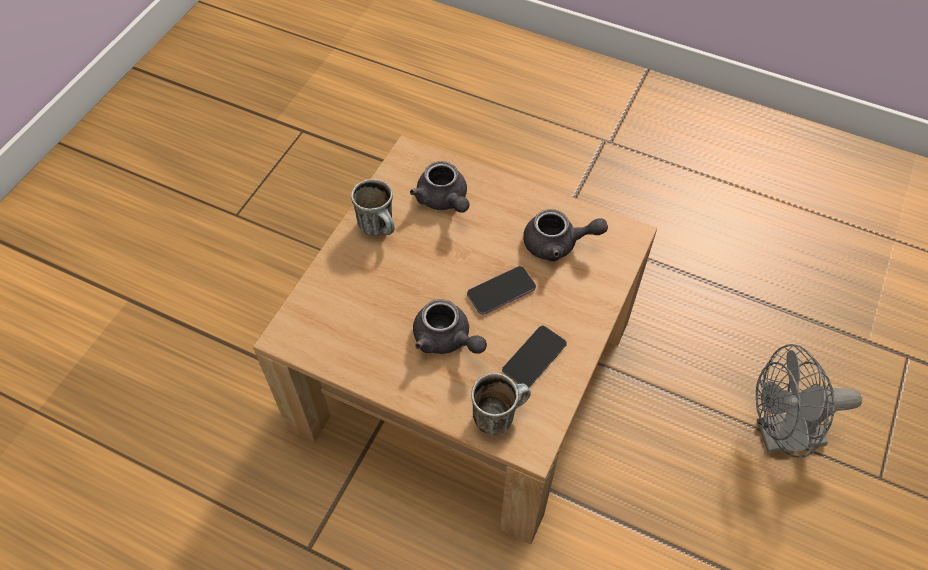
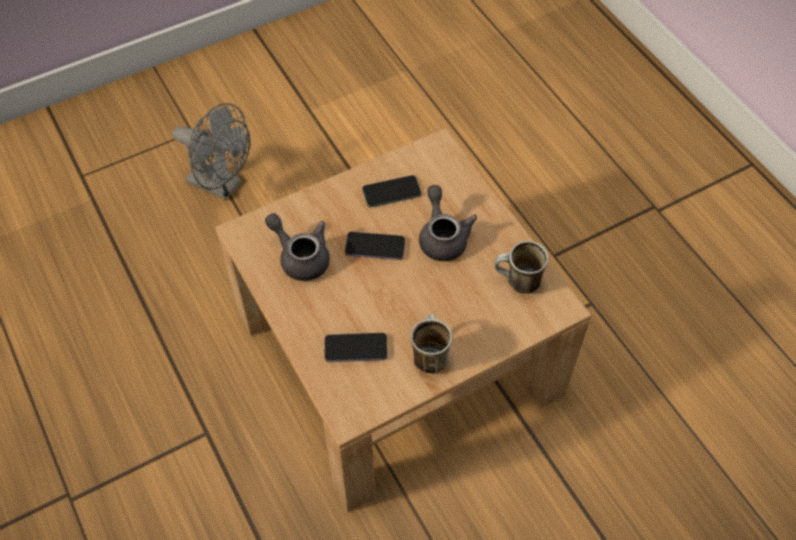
camera: 145 degrees left, 0 degrees up
grey teapot [410,161,469,213] -> phone [324,333,388,362]
mug [471,373,531,435] -> mug moved to [494,241,548,294]

